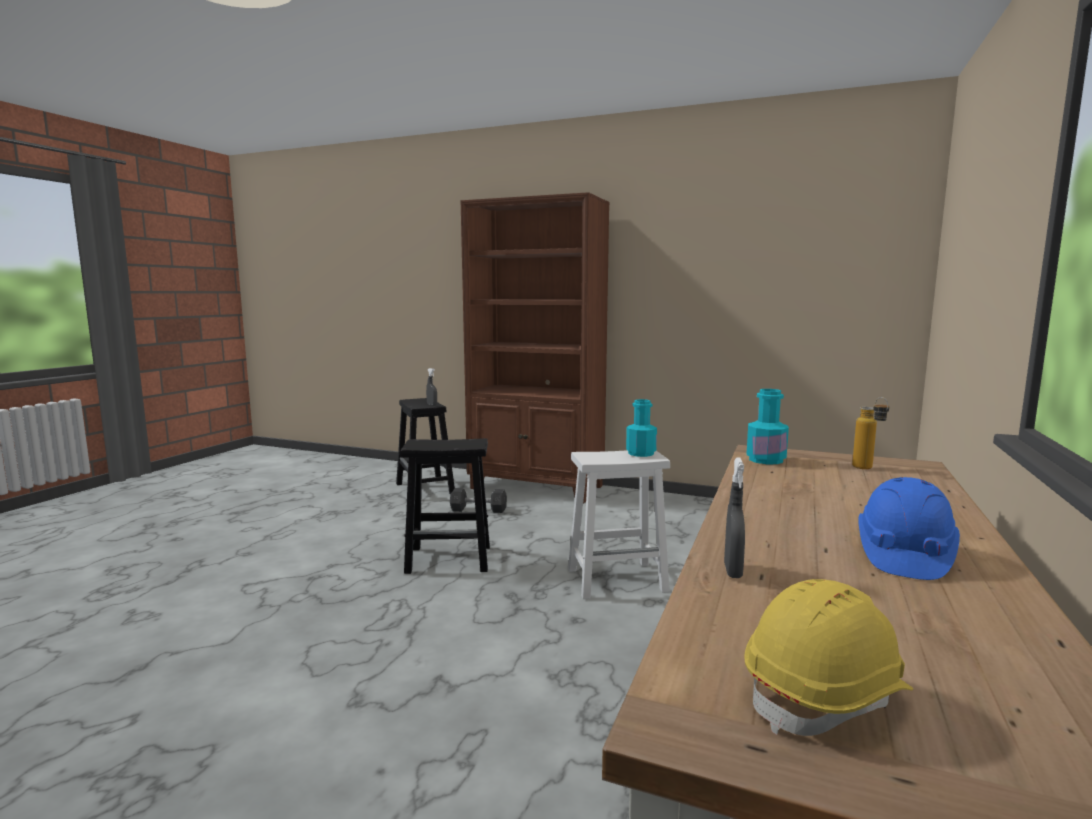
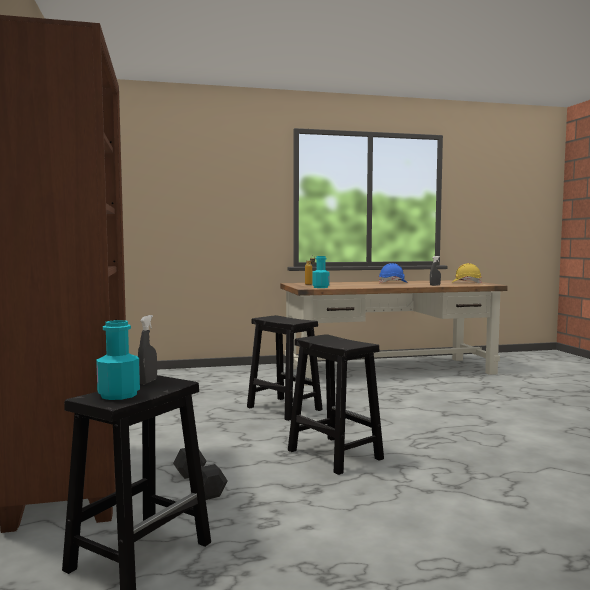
camera: 125 degrees left, 5 degrees down
white stool [568,450,670,599] -> black stool [247,315,323,421]
turquoise bottle [626,399,657,457] -> turquoise bottle moved to [96,320,140,400]

